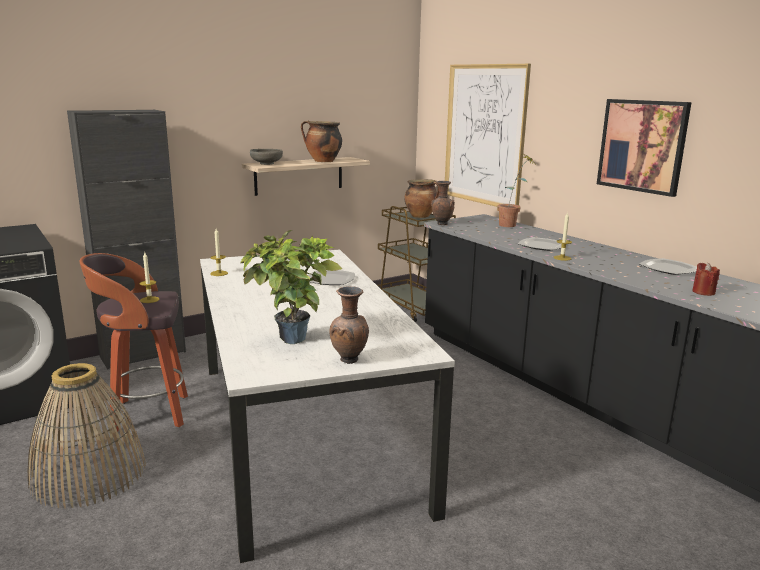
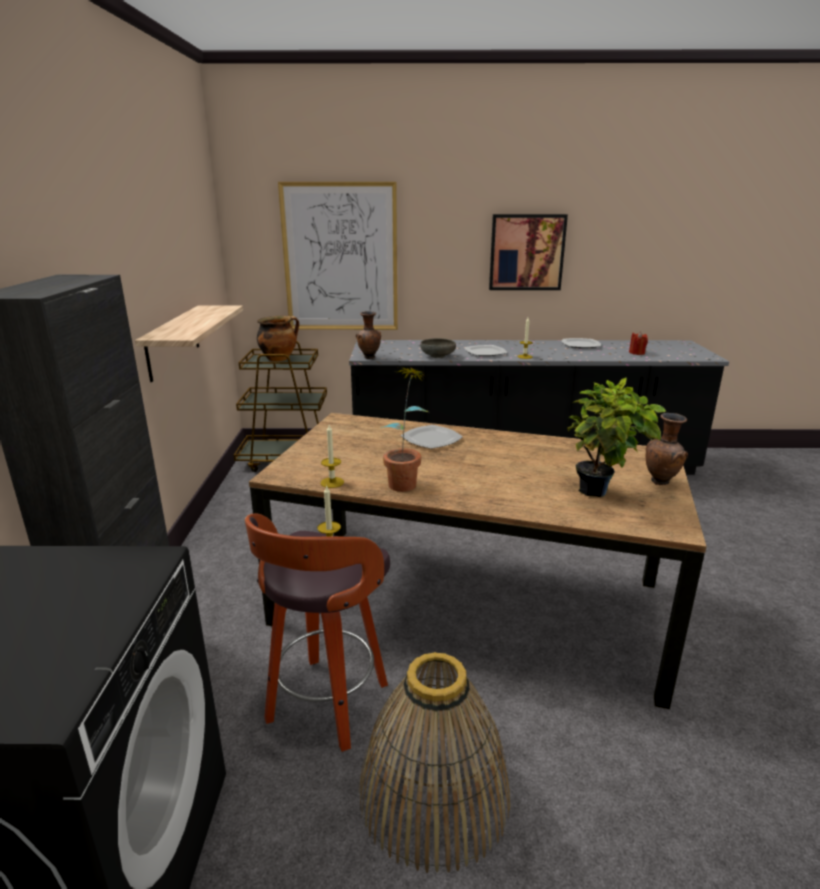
camera: 55 degrees left, 5 degrees up
white dining table [200,250,455,563] -> brown dining table [249,413,707,709]
grey bowl [250,149,283,165] -> grey bowl moved to [420,338,456,358]
cooking pot [301,120,342,162] -> none
potted plant [497,154,536,227] -> potted plant moved to [381,368,429,492]

